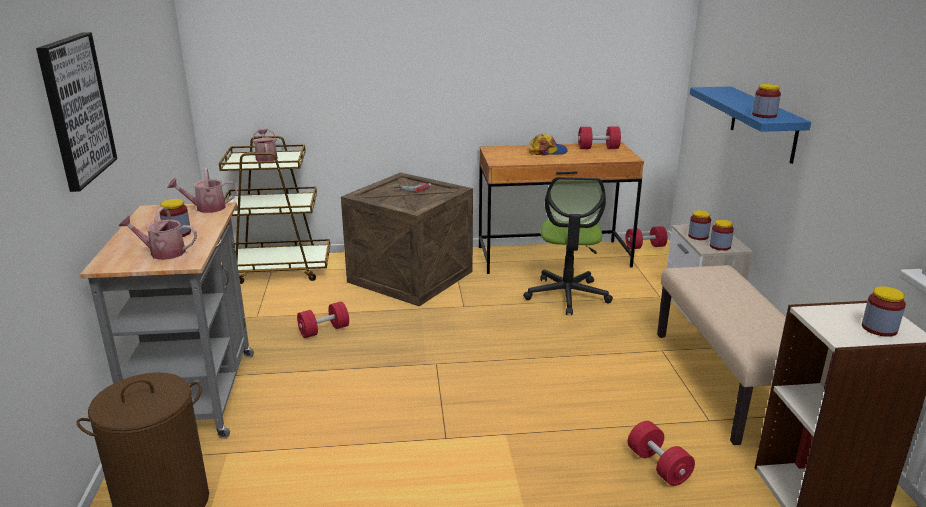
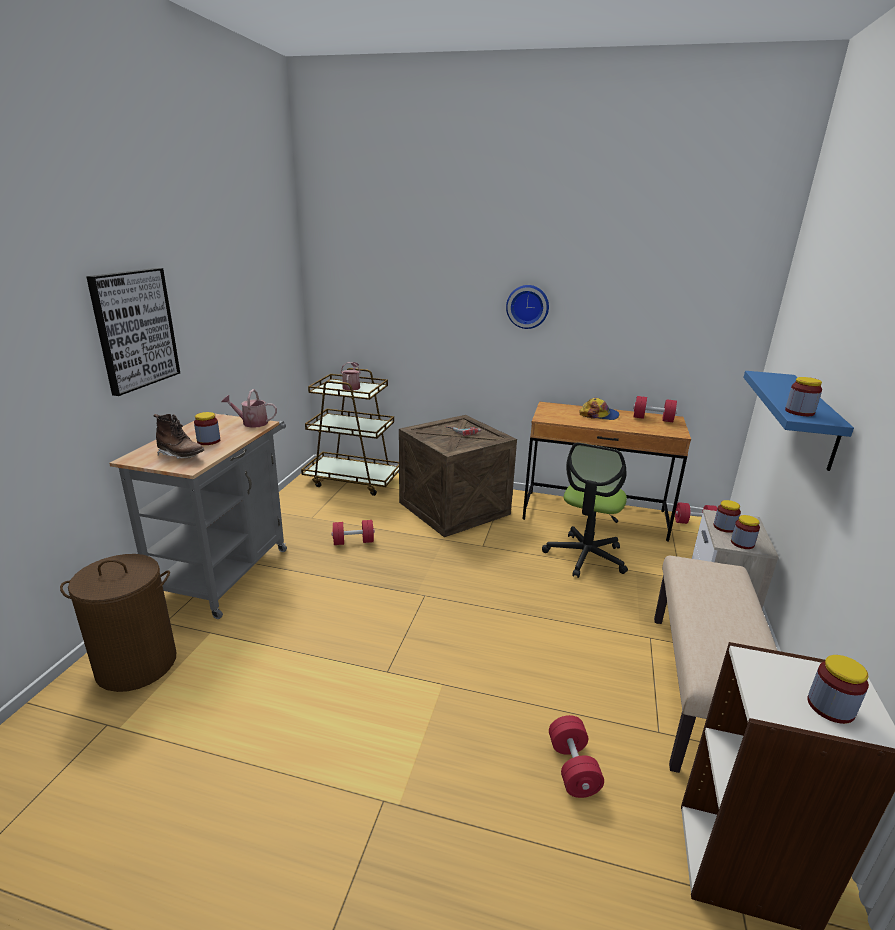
camera: 20 degrees right, 0 degrees up
watering can [119,207,197,260] -> brown boot [154,414,204,459]
none -> wall clock [506,285,549,329]

